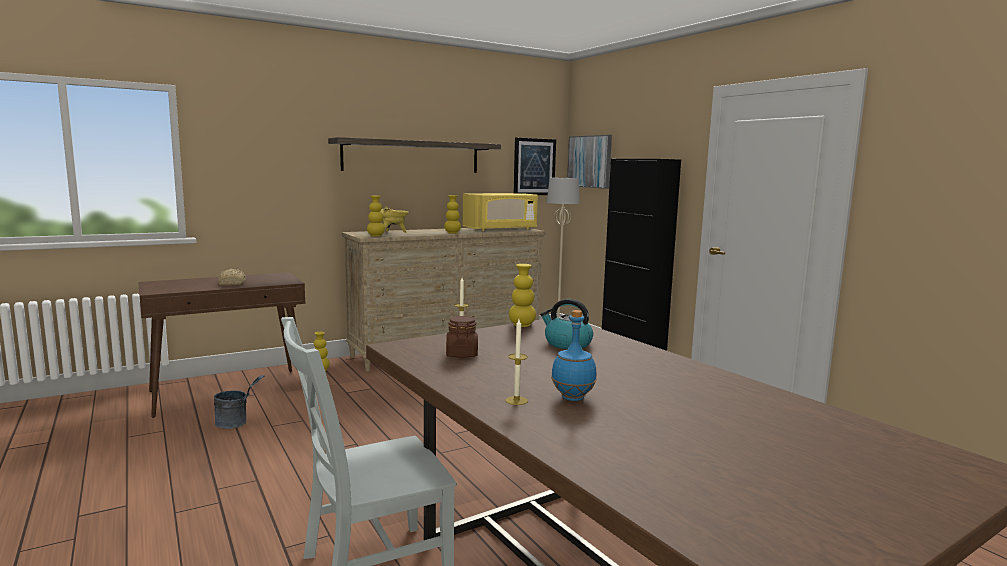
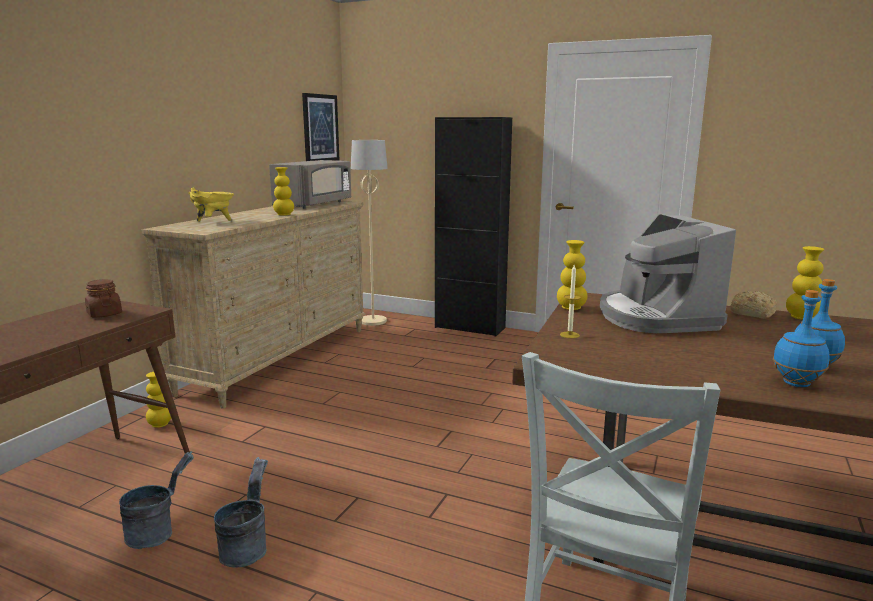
camera: 35 degrees left, 5 degrees up
bread [218,269,246,286] -> bread moved to [730,291,777,318]
shelf [328,137,501,173] -> none
yellow vase [367,196,385,237] -> yellow vase moved to [786,246,824,320]
brown jar [446,316,478,358] -> brown jar moved to [85,279,122,318]
yellow microwave [463,193,538,231] -> grey microwave [269,160,351,209]
candle [506,319,528,405] -> blue bottle [773,290,830,387]
kettle [540,299,593,349] -> coffee machine [600,214,736,333]
picture [567,135,612,189] -> none
none -> grey bucket [214,457,268,568]

